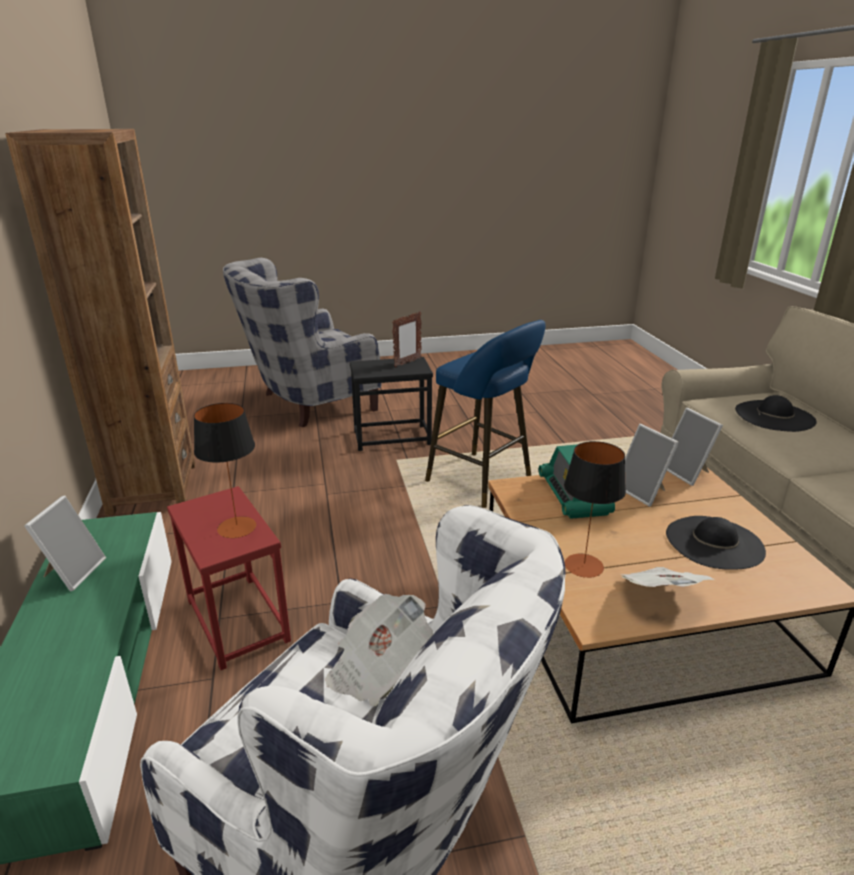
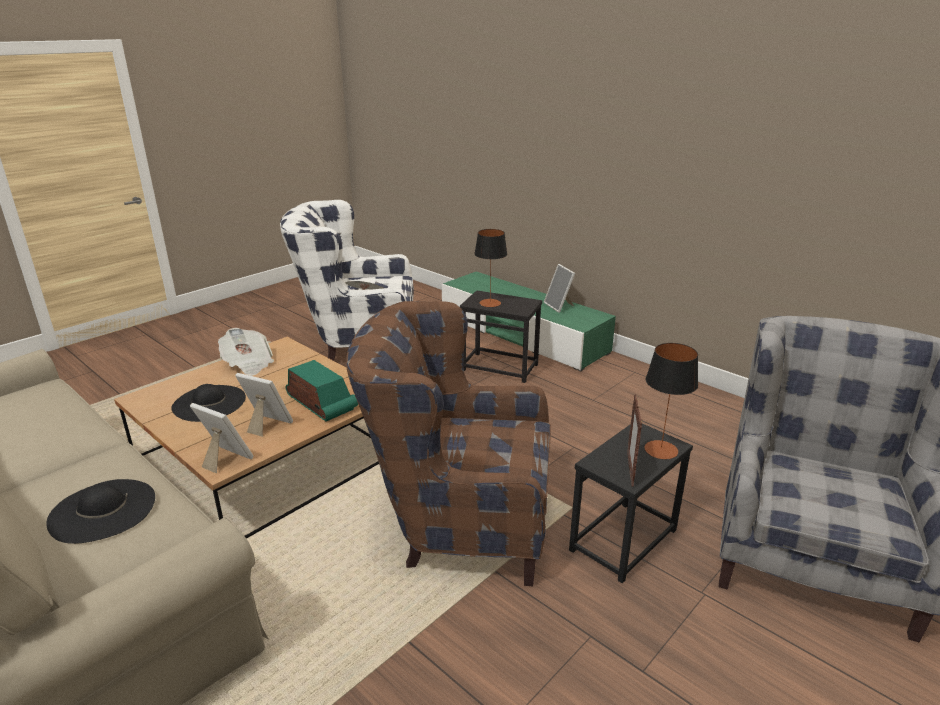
camera: 145 degrees right, 0 degrees up
brown bookcase [5,129,195,516] -> none
red side table [167,486,291,670] -> black side table [460,290,542,383]
blue stool [425,320,546,508] -> brown armchair [346,301,551,587]
table lamp [564,441,626,578] -> table lamp moved to [644,343,698,459]

